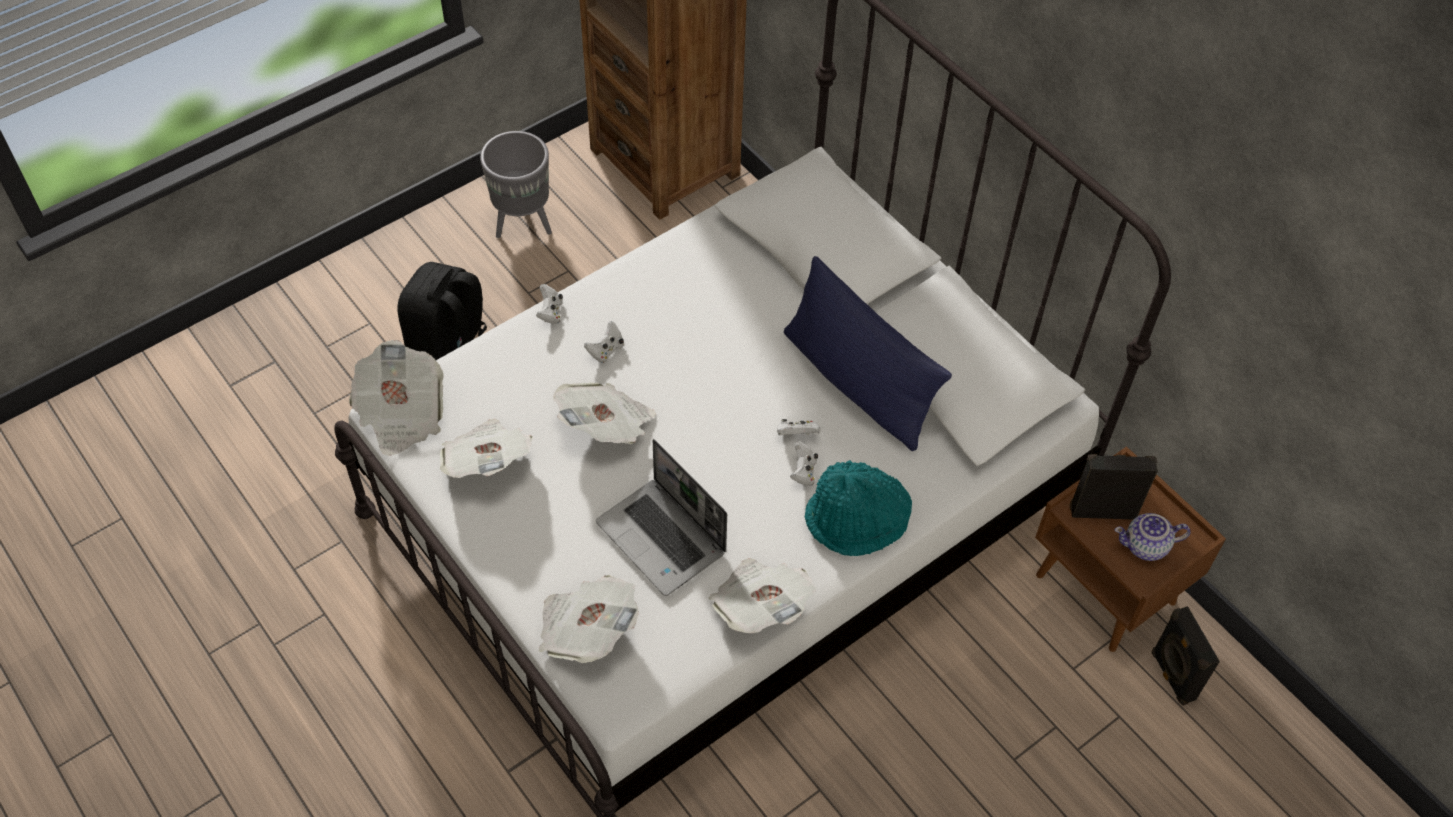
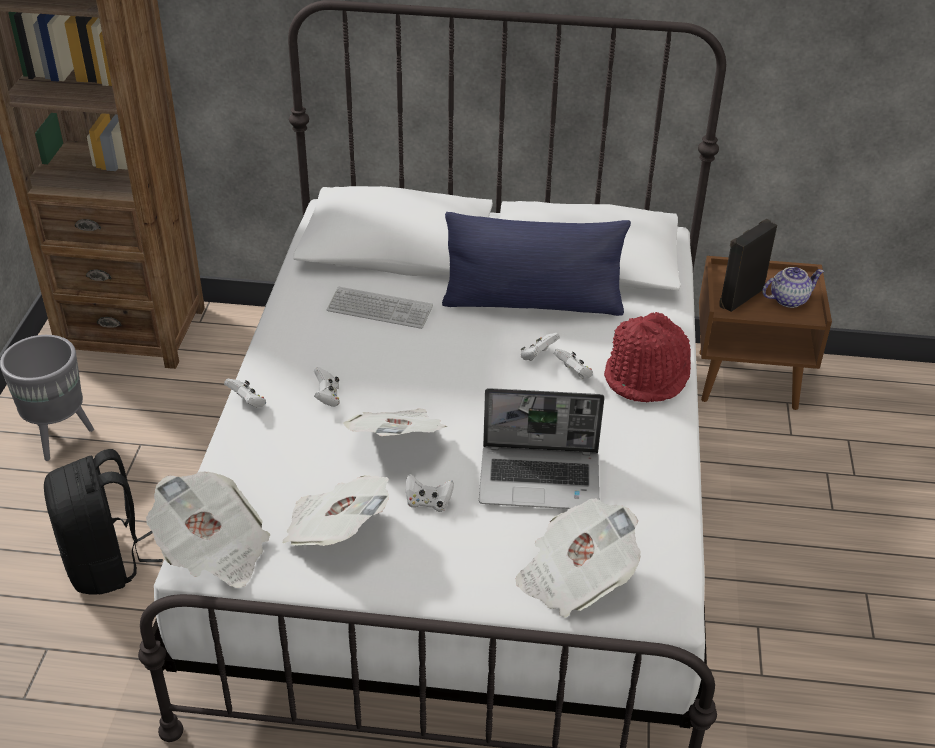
camera: 45 degrees left, 15 degrees down
newspaper [708,558,817,633] -> none
turquoise hat [804,460,912,556] -> red hat [604,312,691,402]
teapot [1115,513,1190,561] -> teapot turned 150 degrees counterclockwise [762,267,824,308]
black speaker [1152,606,1220,706] -> none
none -> keyboard [327,287,433,329]
none -> white game controller [406,474,454,512]

